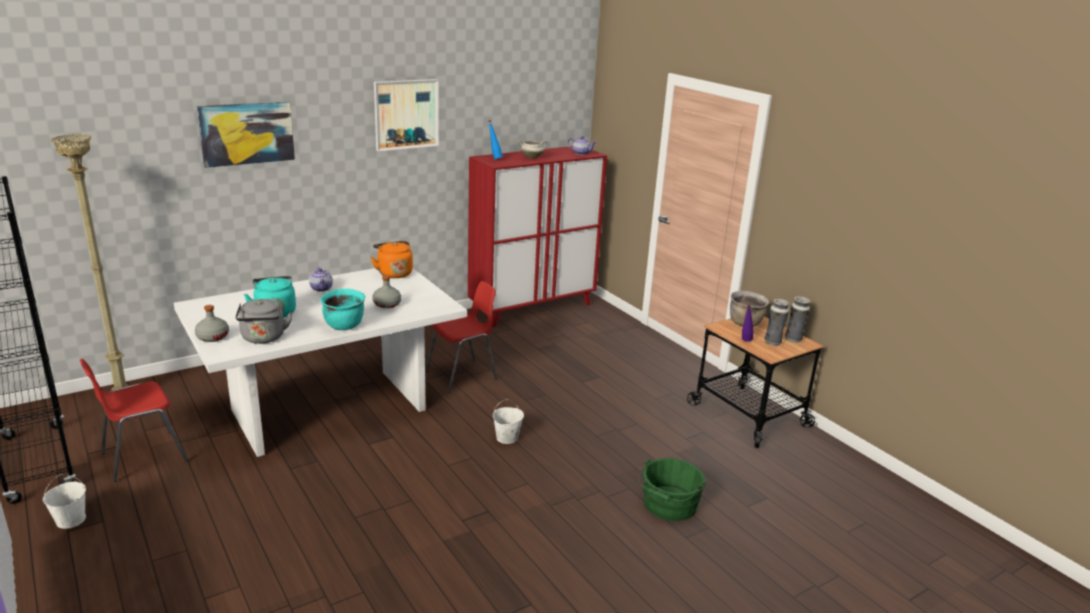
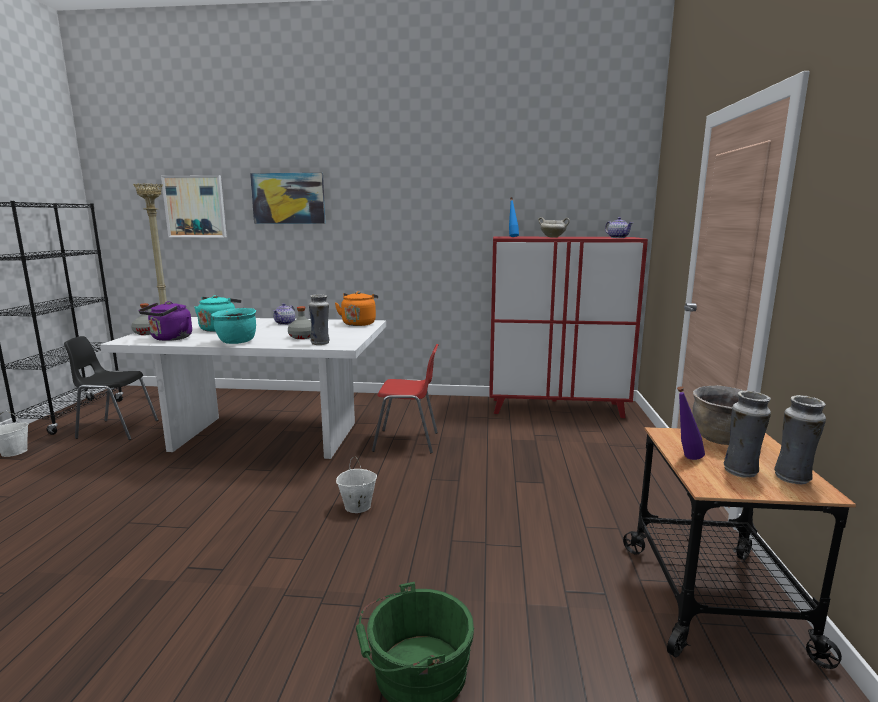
camera: 40 degrees right, 10 degrees down
red chair [80,359,188,482] -> black chair [64,336,158,440]
grey kettle [236,299,293,344] -> purple kettle [139,301,192,341]
picture [374,79,439,151] -> picture moved to [161,175,227,238]
none -> vase [309,295,330,345]

